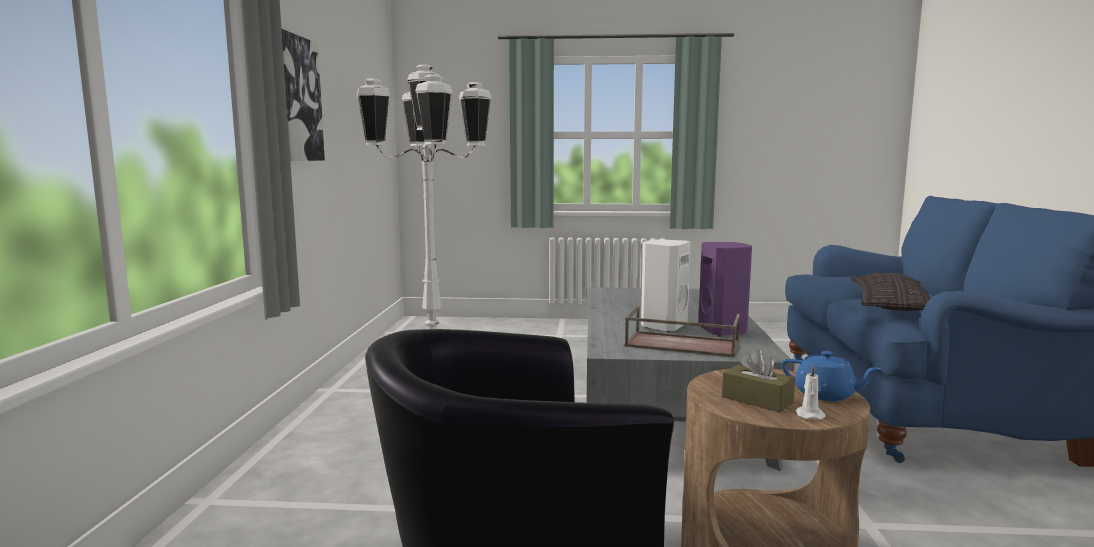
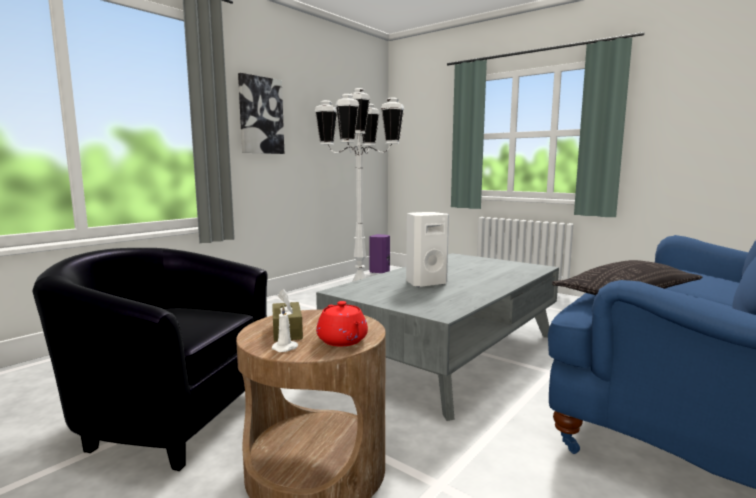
camera: 35 degrees right, 0 degrees up
brown tray [624,306,740,357] -> none
purple speaker [698,242,752,337] -> purple speaker moved to [369,234,390,273]
blue teapot [781,351,882,401] -> red teapot [316,301,368,347]

